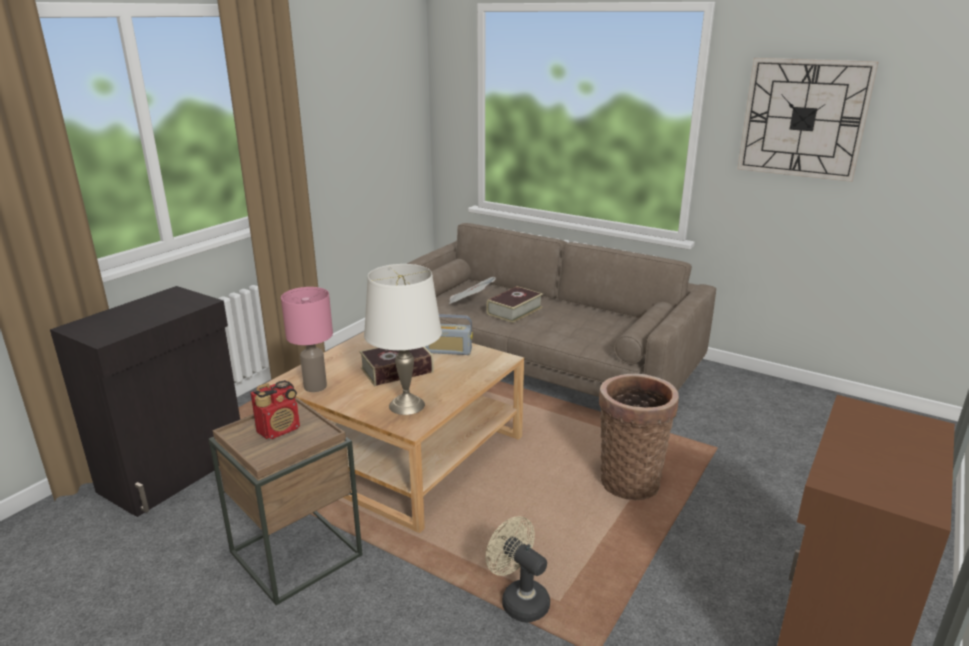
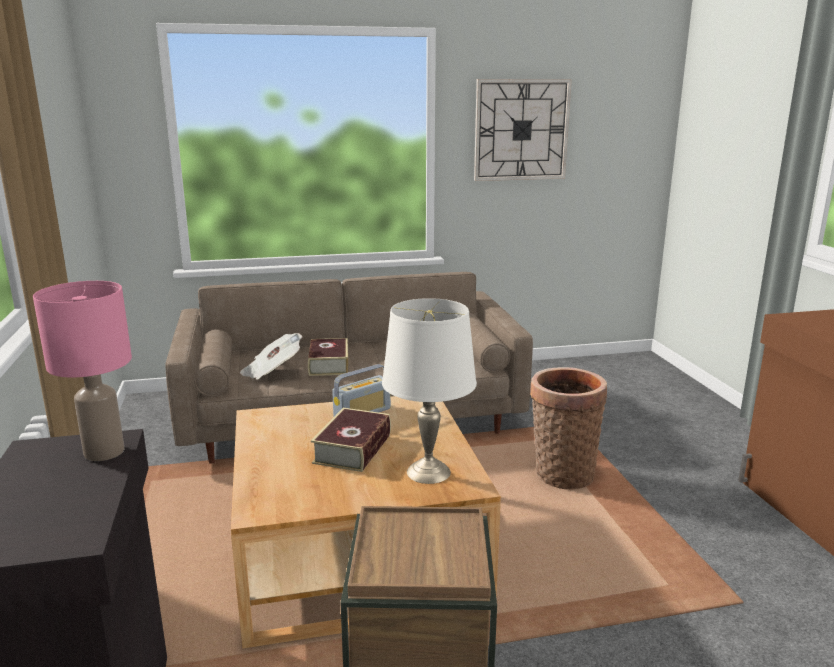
camera: 45 degrees left, 5 degrees down
radio [250,380,300,439] -> none
pink table lamp [281,287,333,392] -> pink table lamp moved to [33,281,132,461]
beige fan [486,516,550,623] -> none

